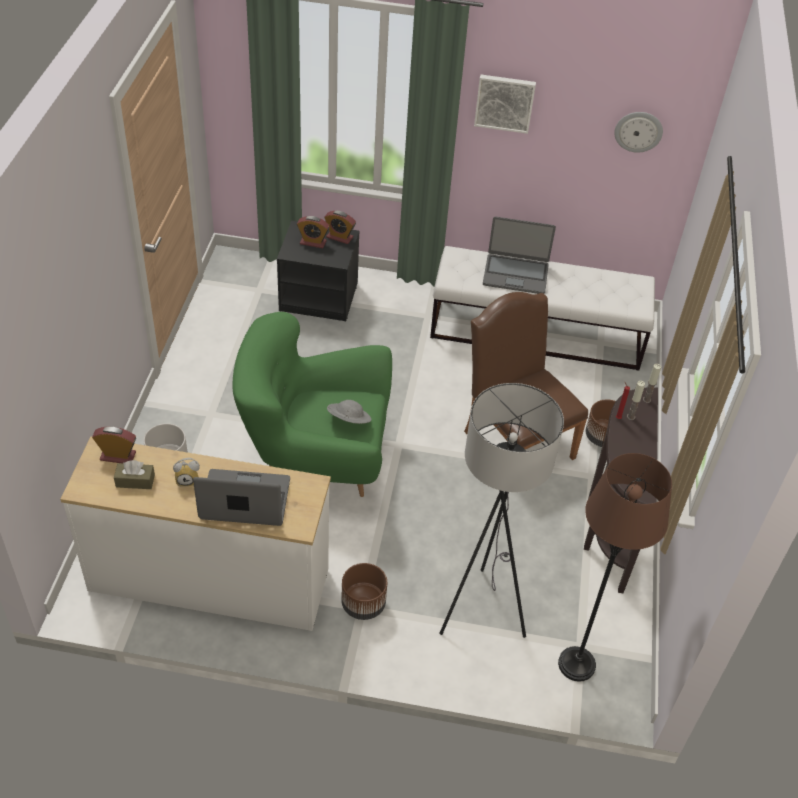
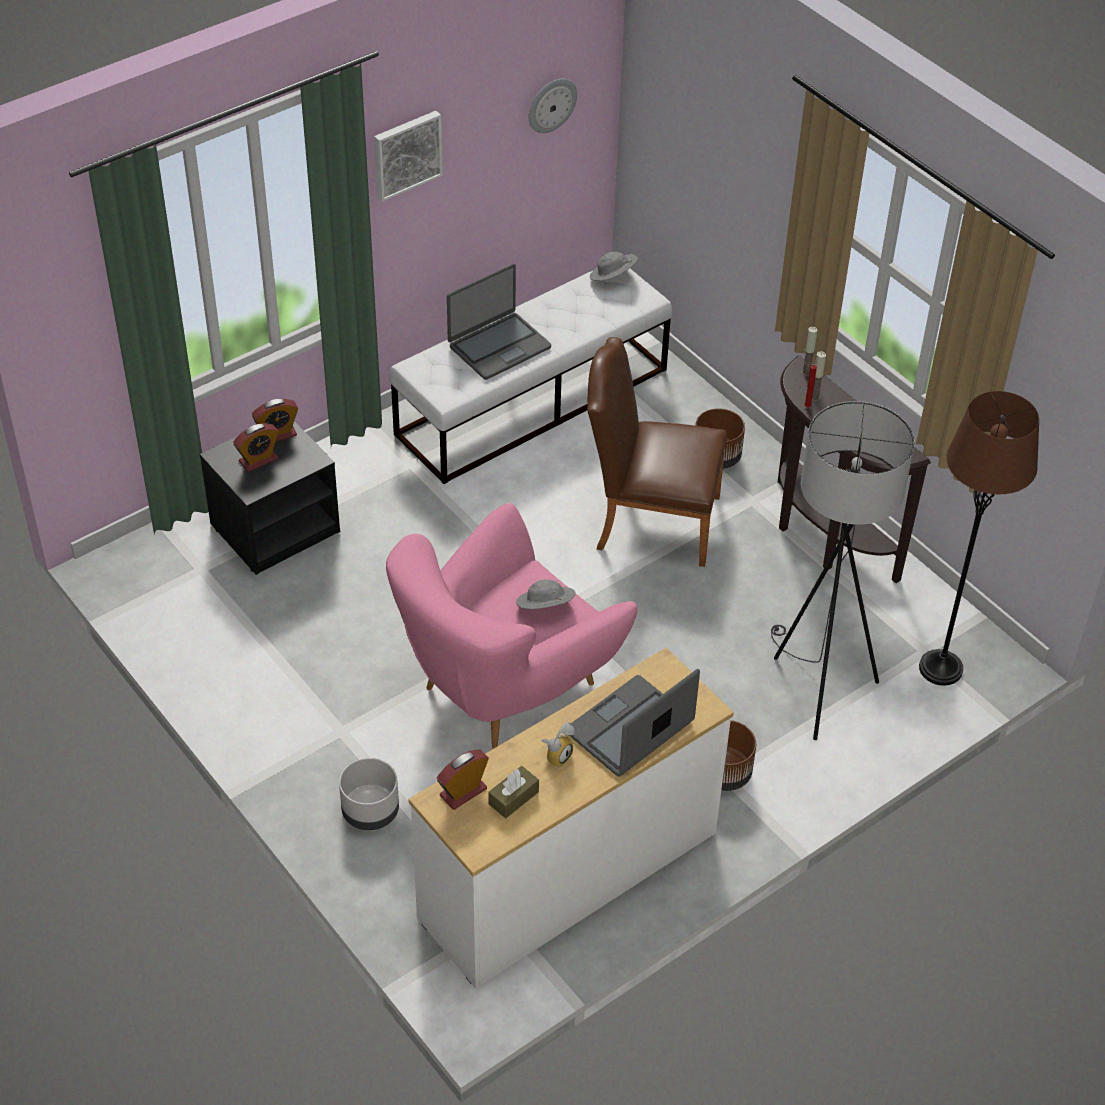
camera: 45 degrees left, 0 degrees up
green armchair [232,312,392,497] -> pink armchair [386,503,637,749]
none -> grey hat [590,252,638,281]

